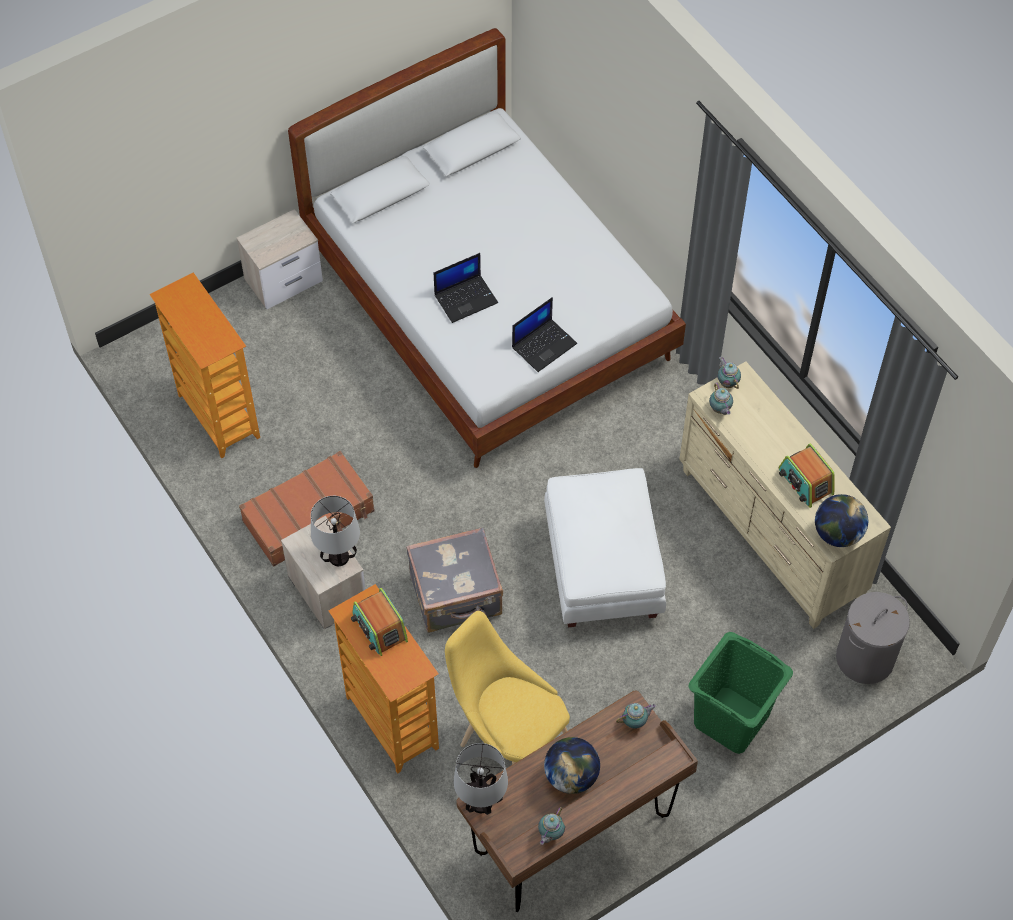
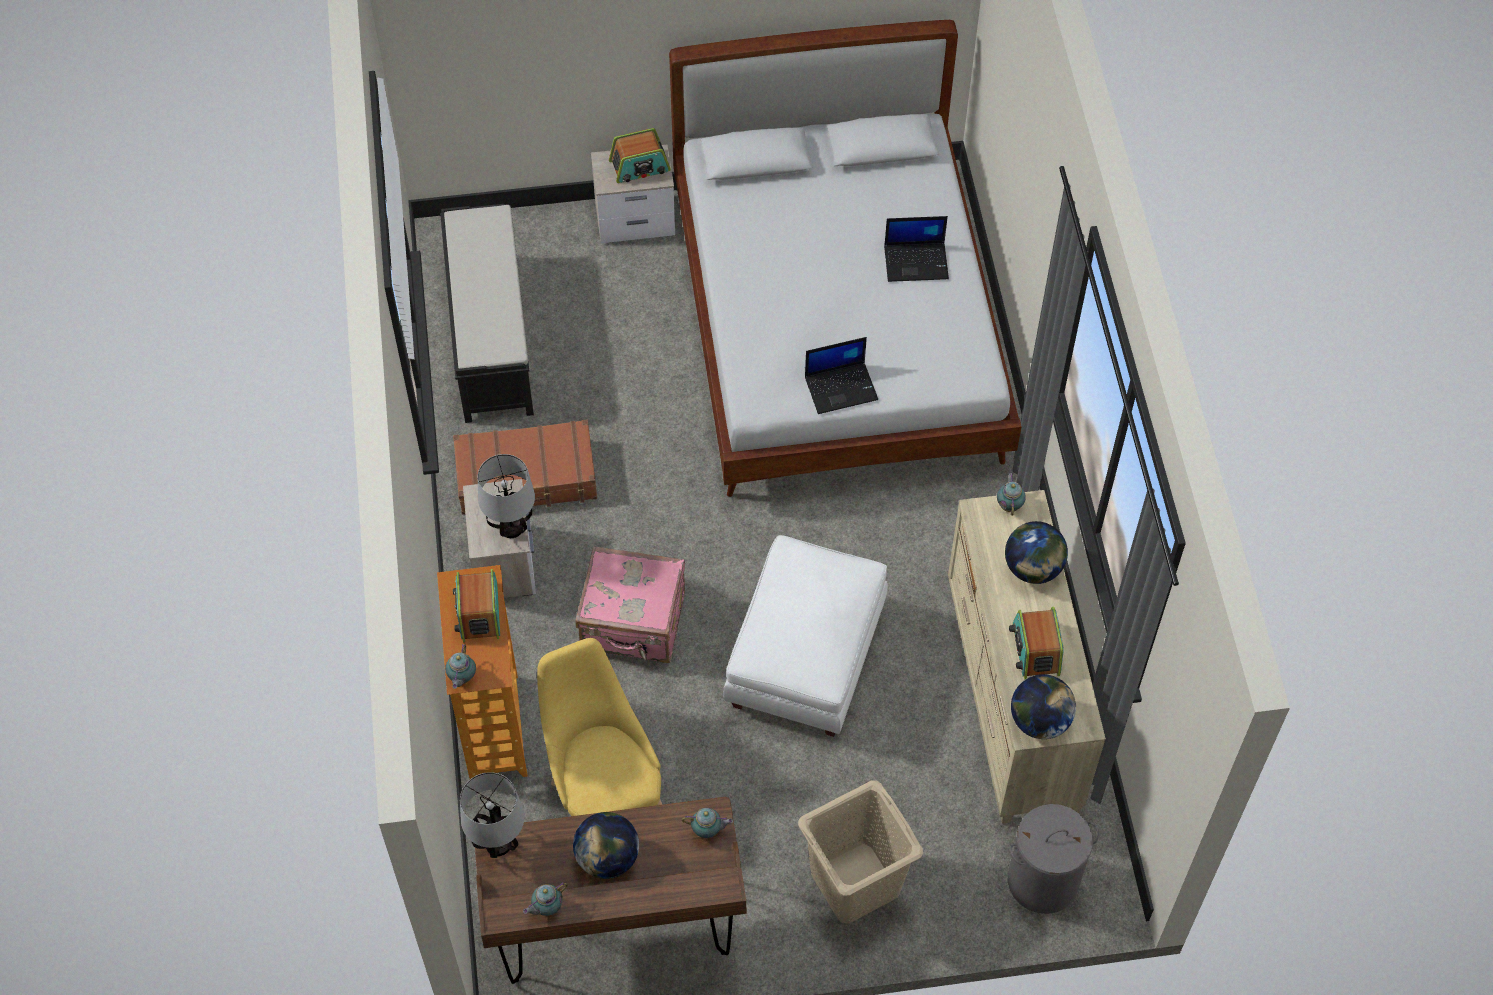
camera: 25 degrees right, 0 degrees up
bookcase [149,272,260,458] -> black bench [440,204,534,423]
grey suitcase [406,527,503,633] -> pink suitcase [576,546,685,663]
laptop [434,253,498,323] -> laptop moved to [884,216,949,282]
green laundry basket [688,632,793,754] -> beige laundry basket [798,781,923,924]
teapot [709,382,733,415] -> teapot moved to [445,644,476,689]
none -> radio [609,128,671,183]
none -> globe [1005,521,1068,584]

